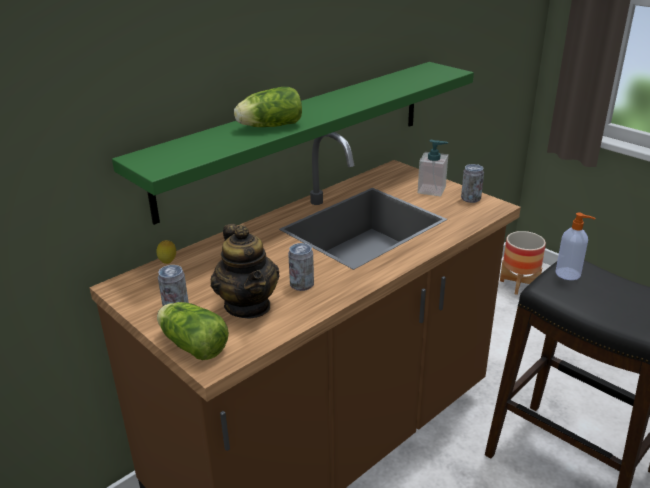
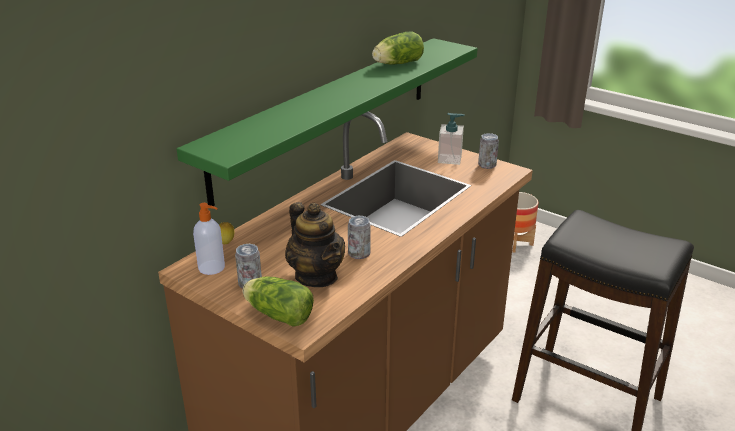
camera: 10 degrees left, 0 degrees up
lettuce [234,87,302,127] -> lettuce moved to [372,31,424,65]
soap dispenser [555,212,596,280] -> soap dispenser moved to [193,203,225,275]

